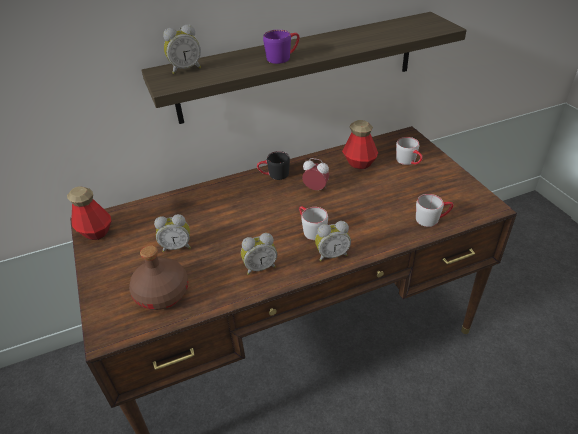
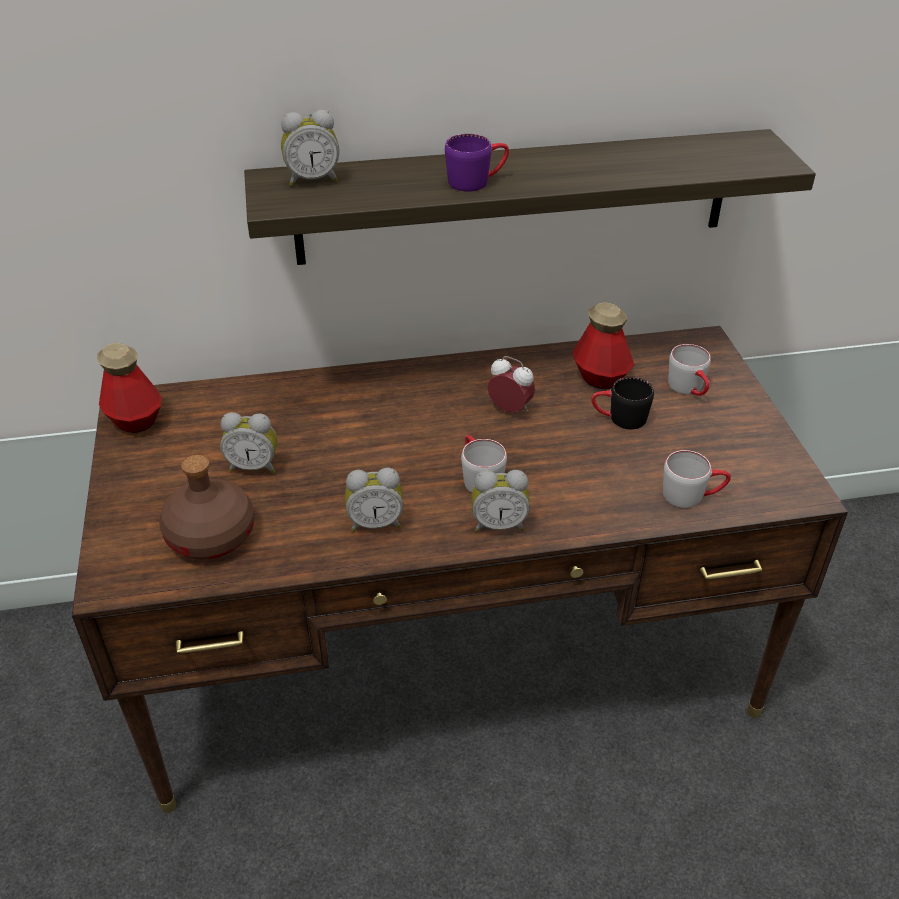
camera: 10 degrees right, 0 degrees up
black mug [257,151,290,180] -> black mug moved to [591,377,654,429]

